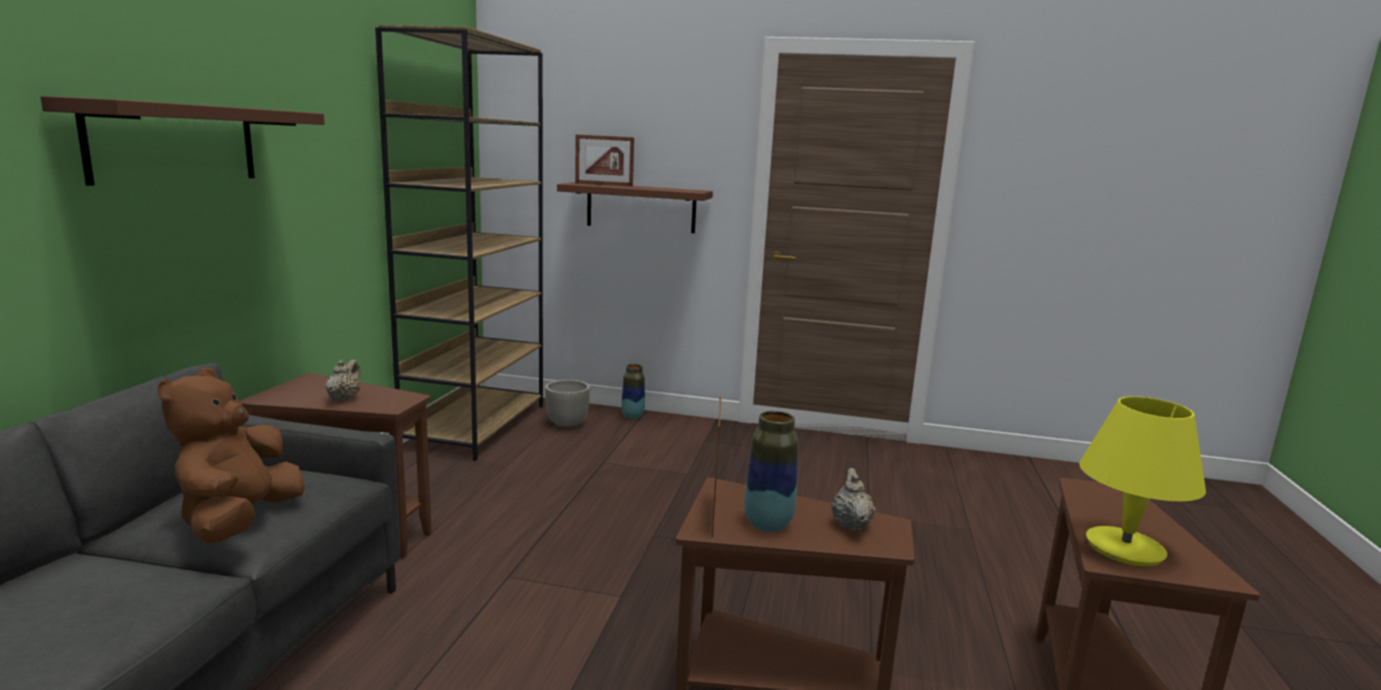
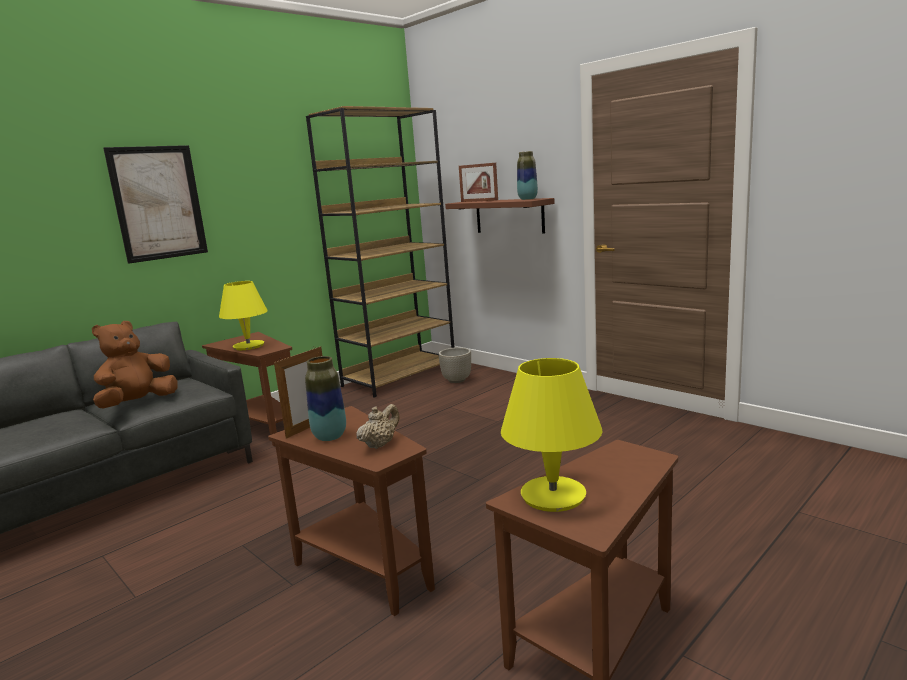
camera: 35 degrees right, 0 degrees up
brown shelf [41,96,325,186] -> picture [103,145,208,264]
beige teapot [325,359,360,402] -> yellow table lamp [219,281,268,350]
vase [621,364,645,419] -> vase moved to [517,151,538,200]

